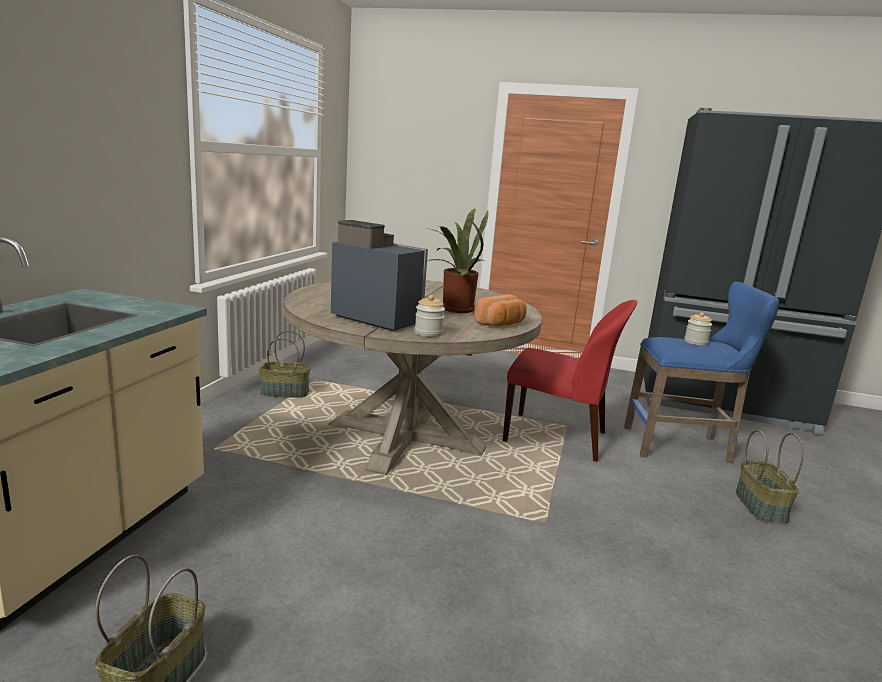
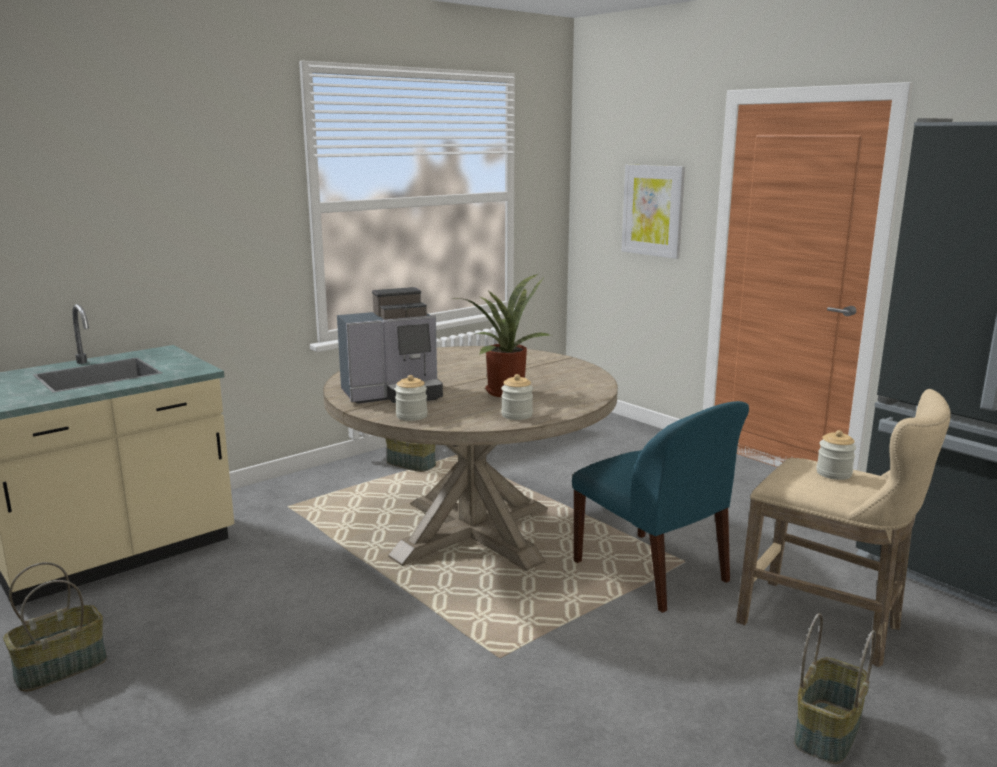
camera: 35 degrees right, 0 degrees up
coffee machine [331,220,428,331] -> coffee machine turned 90 degrees clockwise [337,287,443,404]
bread [474,294,527,326] -> jar [501,374,533,420]
red chair [503,300,637,462] -> blue chair [572,401,749,613]
blue stool [624,282,779,463] -> beige stool [736,389,951,667]
none -> picture [622,164,685,259]

